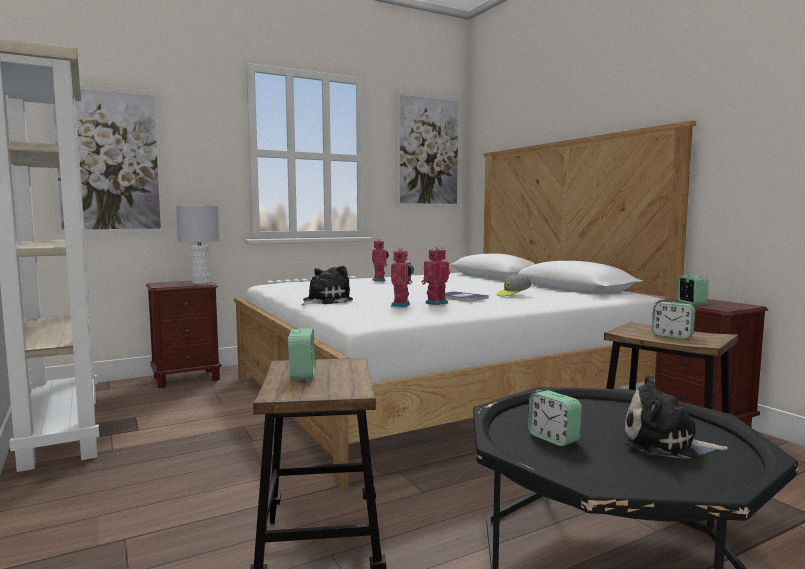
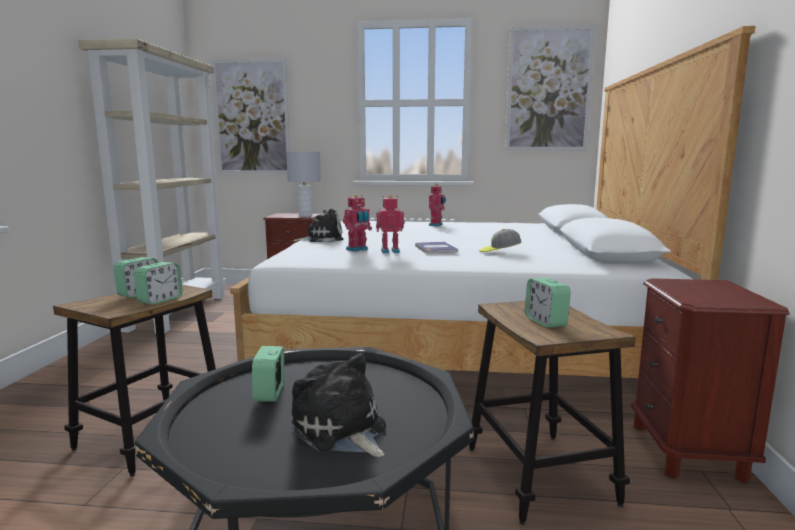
camera: 35 degrees right, 5 degrees up
alarm clock [677,275,708,305] -> alarm clock moved to [134,262,182,305]

